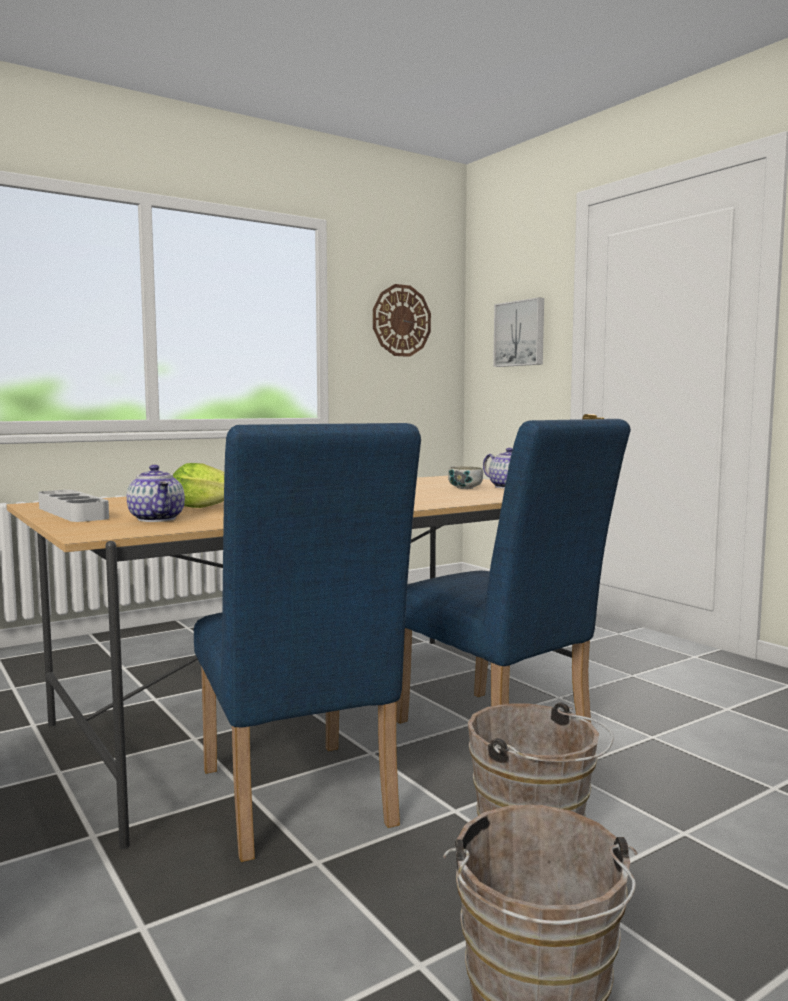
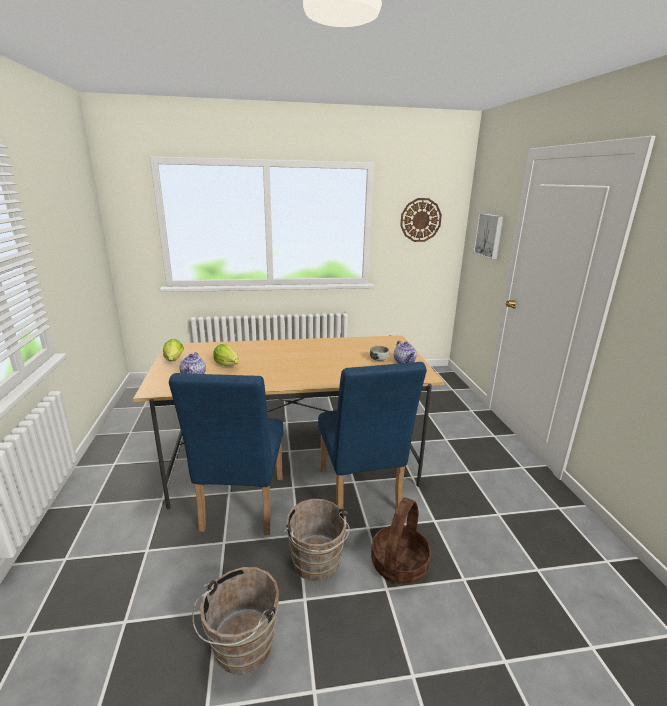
camera: 25 degrees right, 15 degrees up
grey tray [38,490,109,522] -> lettuce [163,339,184,362]
none -> basket [371,497,431,584]

